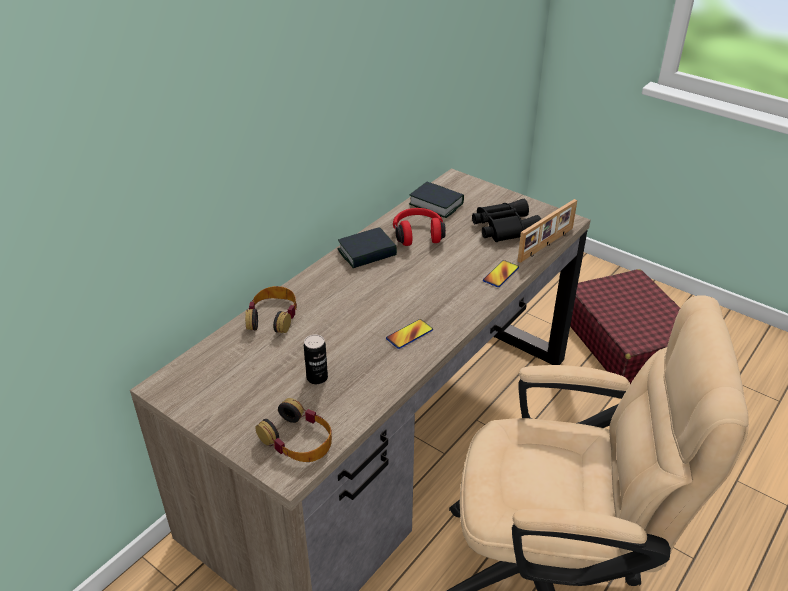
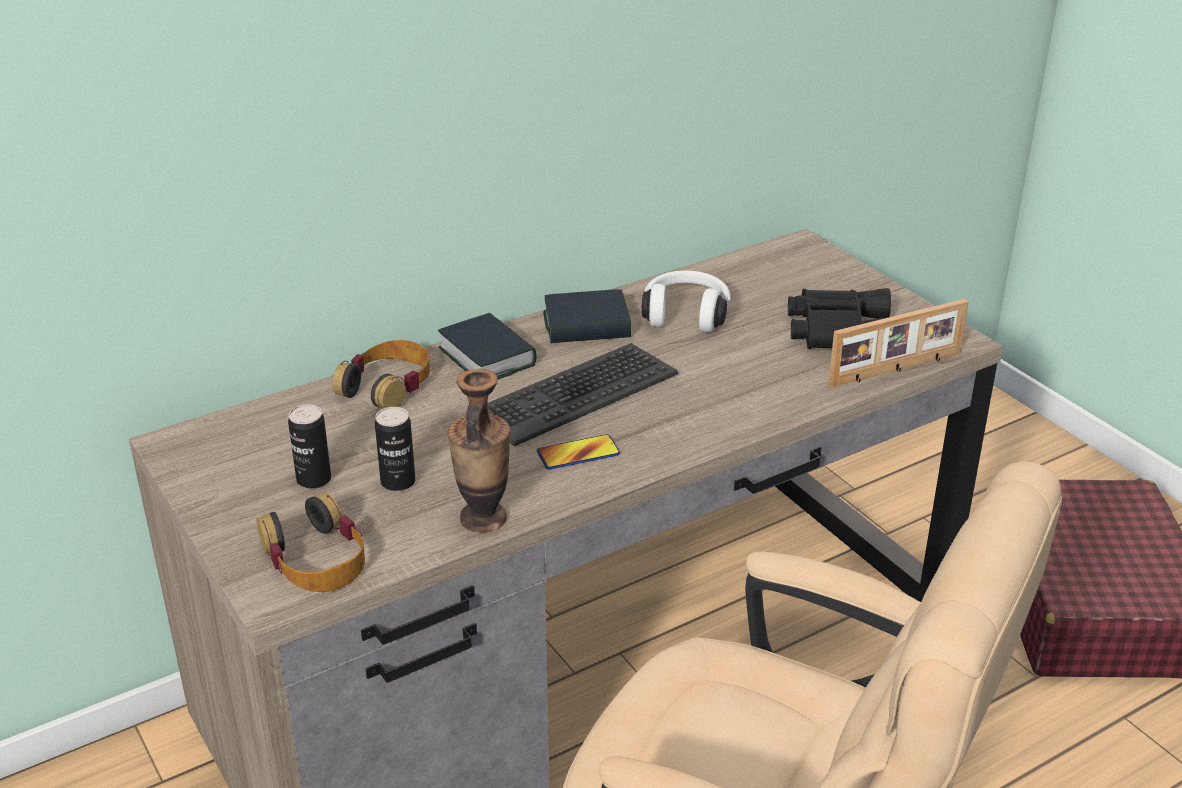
camera: 20 degrees right, 5 degrees down
red headphones [393,208,446,246] -> white headphones [642,270,731,332]
book [409,182,464,218] -> book moved to [438,313,537,380]
phone [483,260,519,287] -> none
none -> can [288,404,331,489]
none -> vase [448,369,510,533]
none -> keyboard [488,343,678,446]

